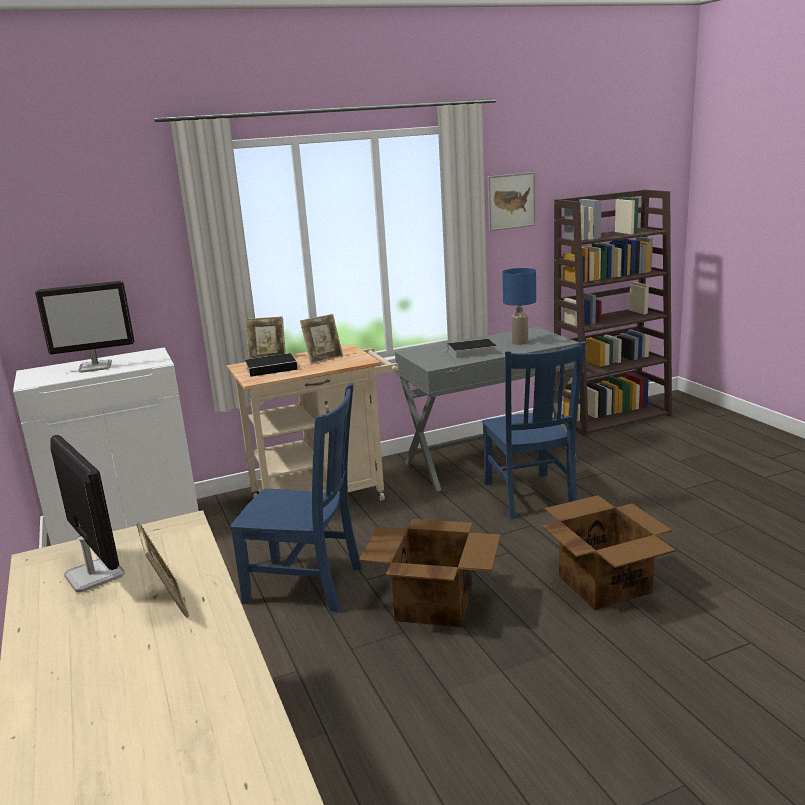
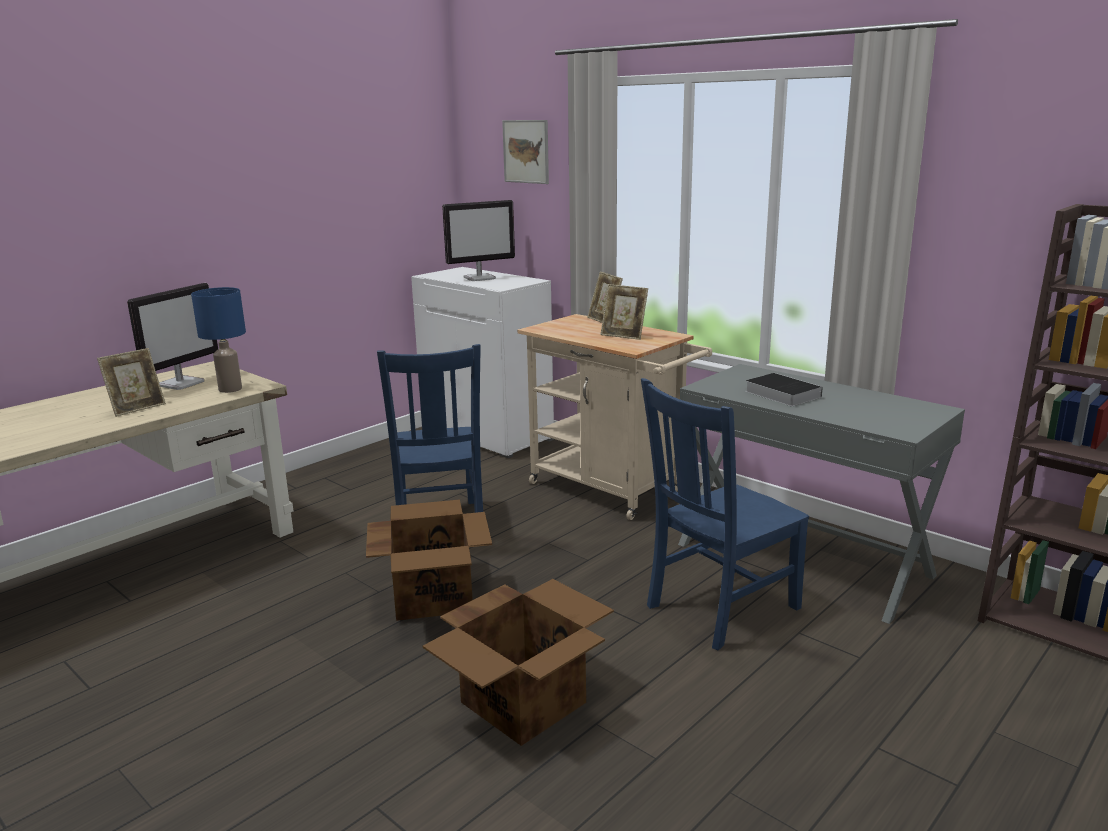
camera: 65 degrees right, 0 degrees up
monitor [35,281,135,373] -> monitor turned 75 degrees counterclockwise [442,200,515,281]
book [245,353,306,377] -> none
picture [488,172,535,231] -> picture moved to [502,120,549,184]
blue table lamp [502,268,536,345] -> blue table lamp moved to [191,287,246,393]

